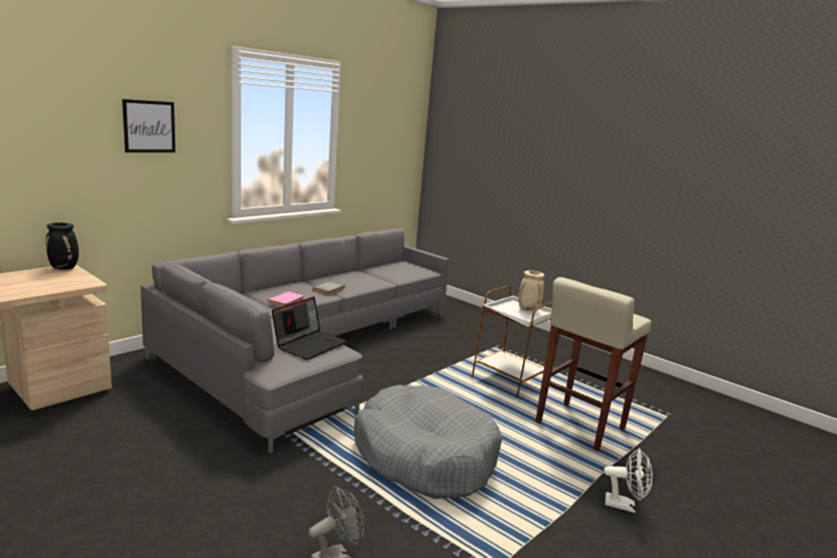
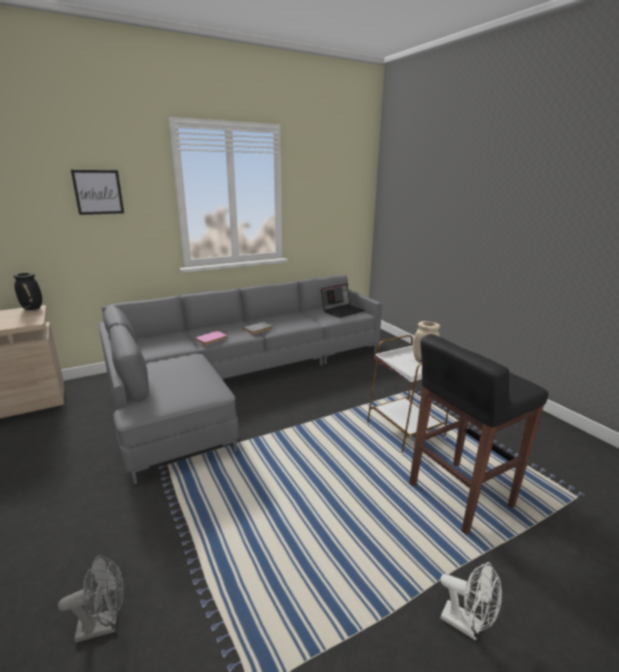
camera: 20 degrees right, 5 degrees up
laptop [272,297,347,360] -> laptop moved to [321,283,365,318]
grey dog bed [354,385,502,499] -> none
beige stool [535,277,652,451] -> black stool [409,334,548,534]

